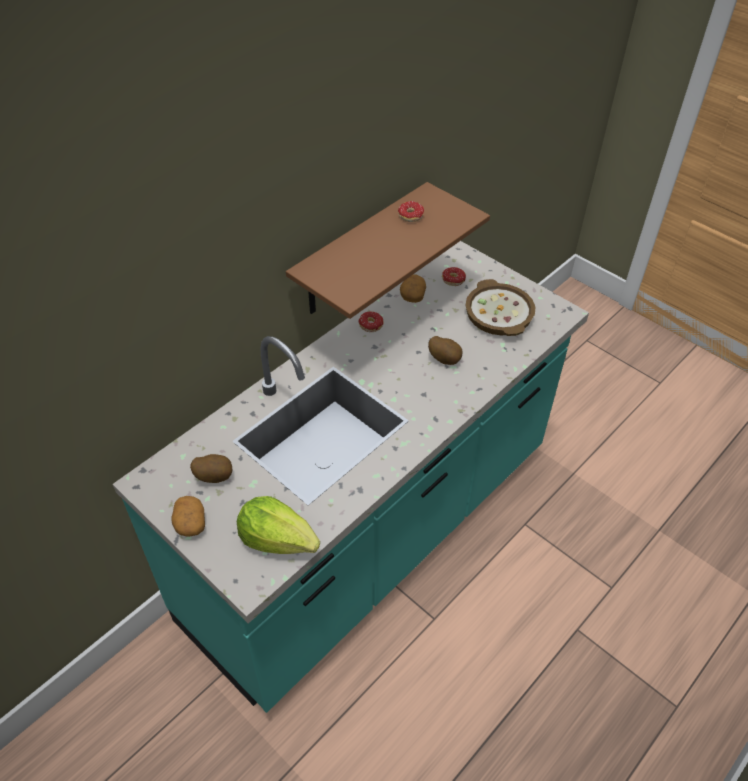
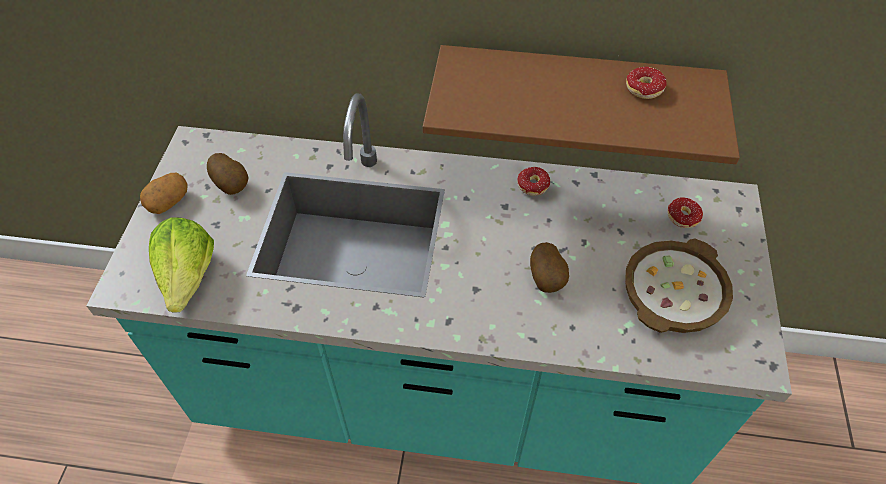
camera: 55 degrees right, 5 degrees up
potato [400,274,426,303] -> none

